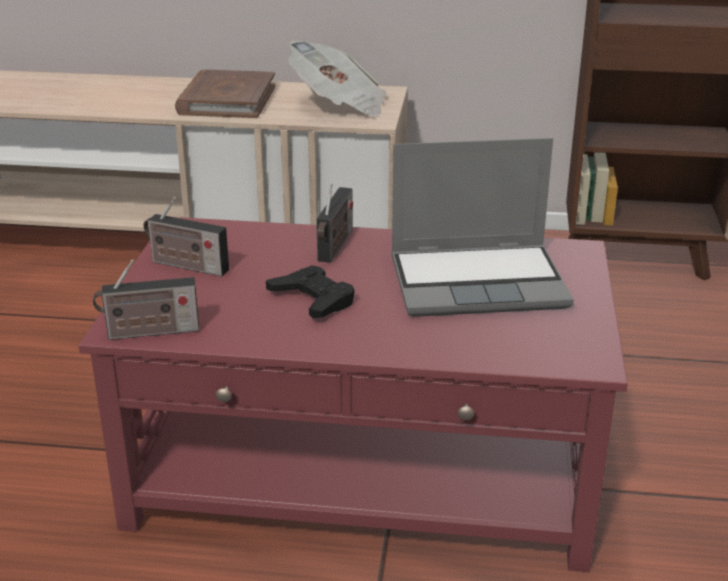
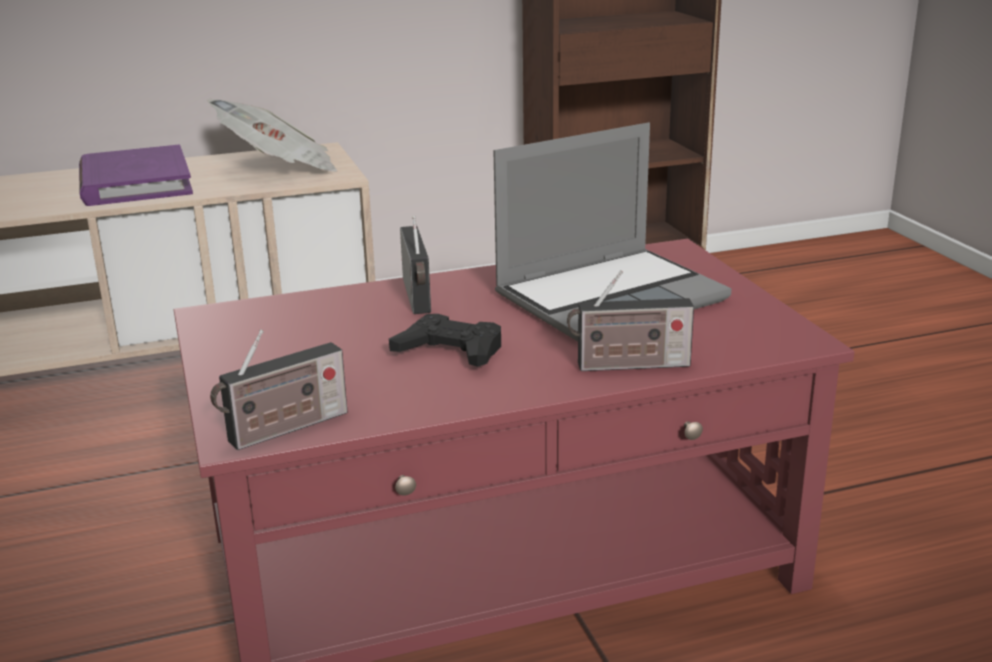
camera: 25 degrees left, 5 degrees down
radio [143,197,229,276] -> radio moved to [567,270,694,371]
brown book [175,69,275,118] -> purple book [79,145,193,206]

